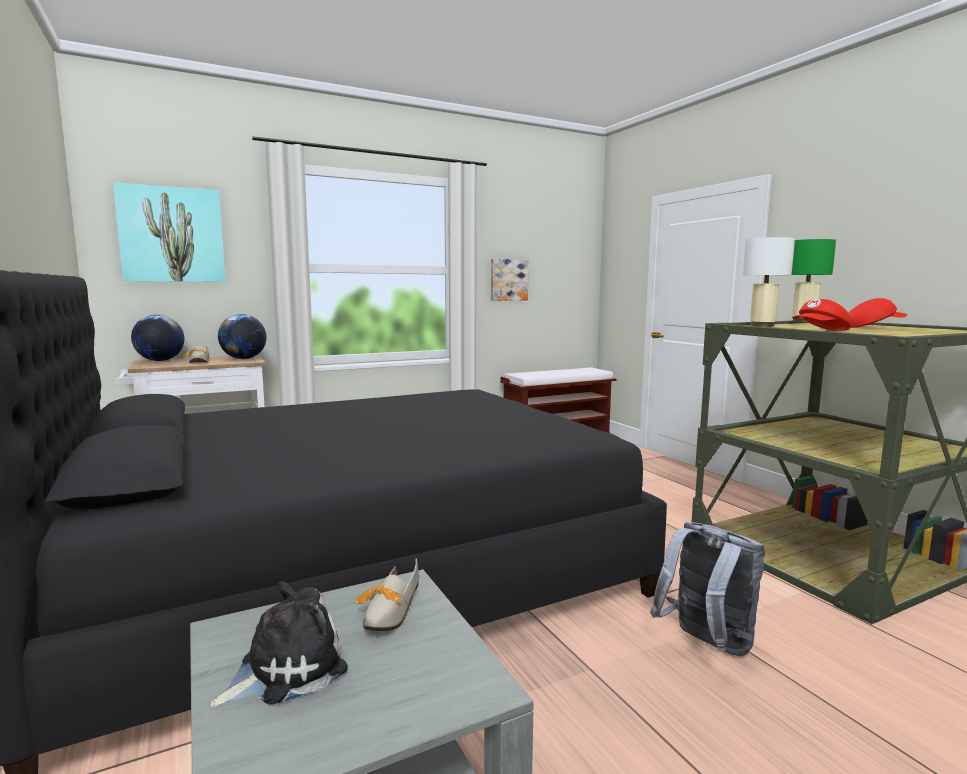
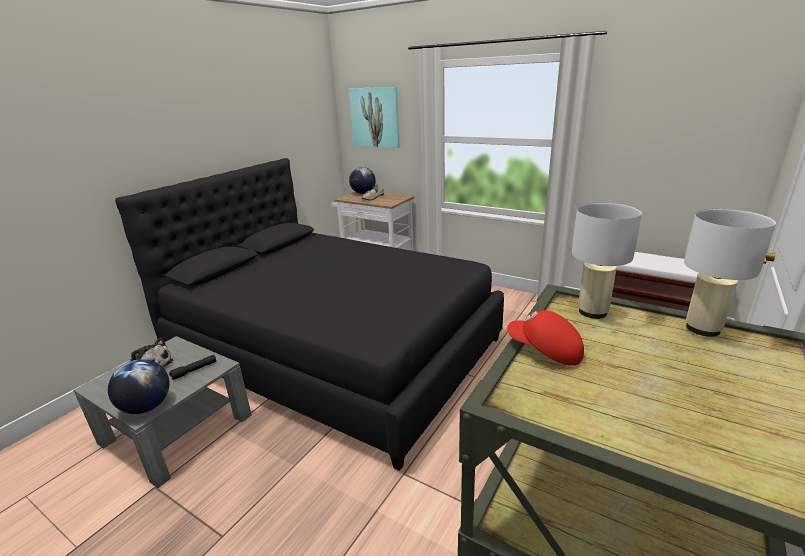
camera: 60 degrees right, 15 degrees up
globe [218,314,267,359] -> globe moved to [108,359,170,414]
shoe [355,558,419,631] -> black flashlight [169,355,216,380]
picture [491,259,529,301] -> none
grey backpack [650,522,765,656] -> none
green table lamp [791,239,836,323] -> white table lamp [684,209,776,337]
red cap [849,298,907,328] -> none

